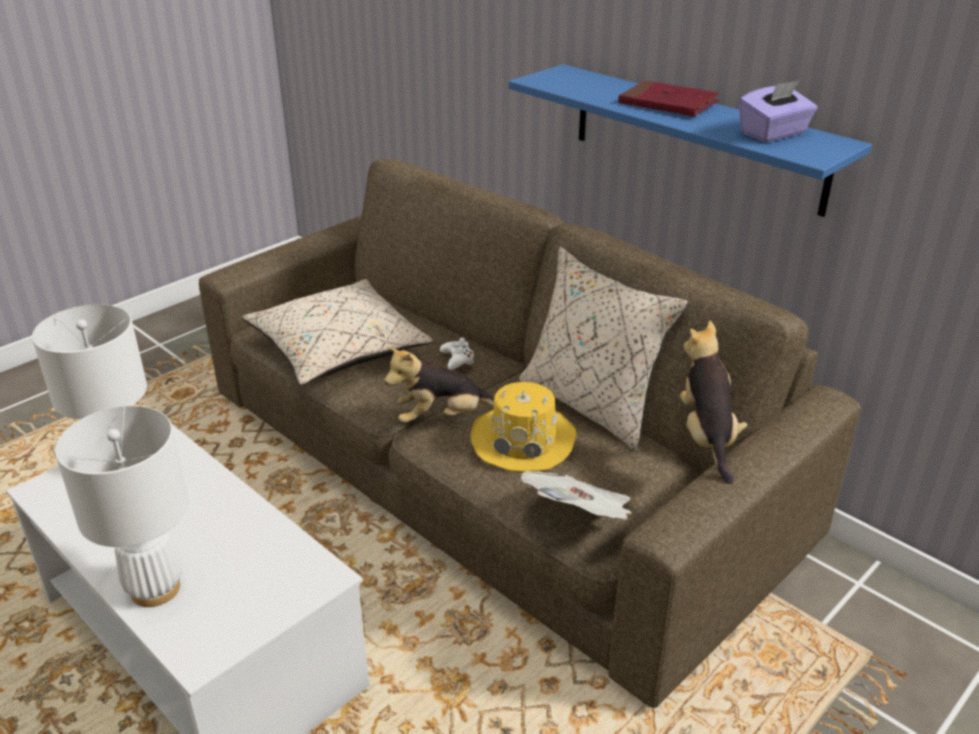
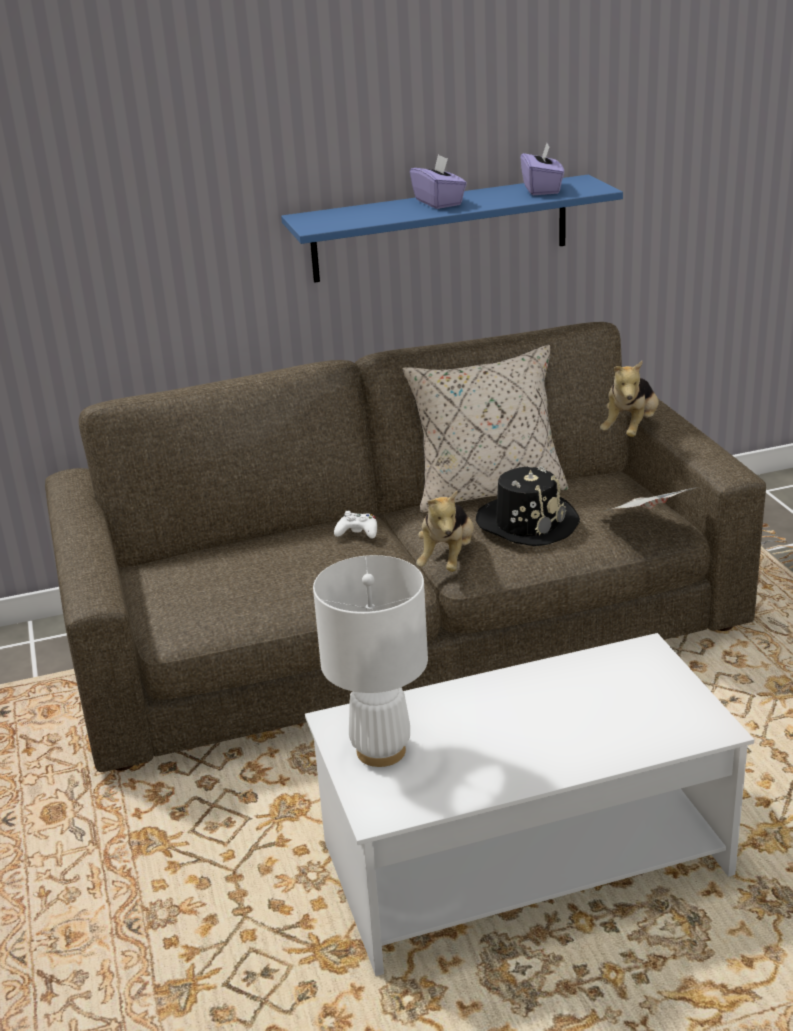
camera: 60 degrees left, 5 degrees down
white table lamp [55,406,189,607] -> none
beige pillow [242,279,433,386] -> none
yellow hat [470,382,577,472] -> black hat [476,466,580,546]
red book [618,81,719,117] -> purple tissue box [410,154,467,209]
plush toy [680,321,747,484] -> plush toy turned 90 degrees counterclockwise [600,360,659,437]

